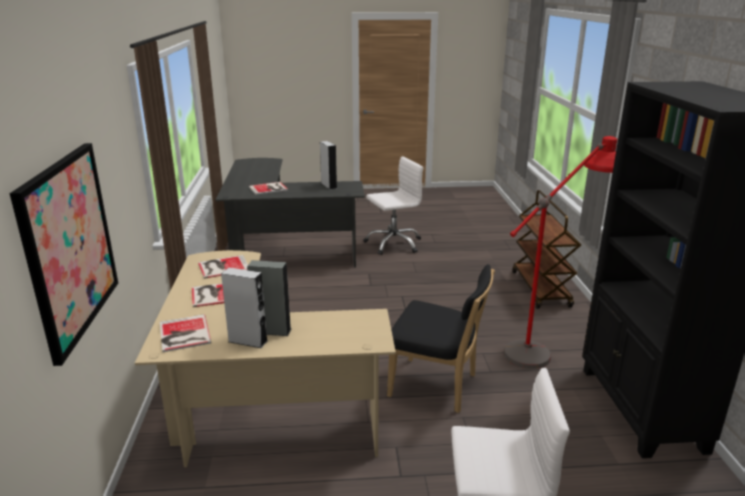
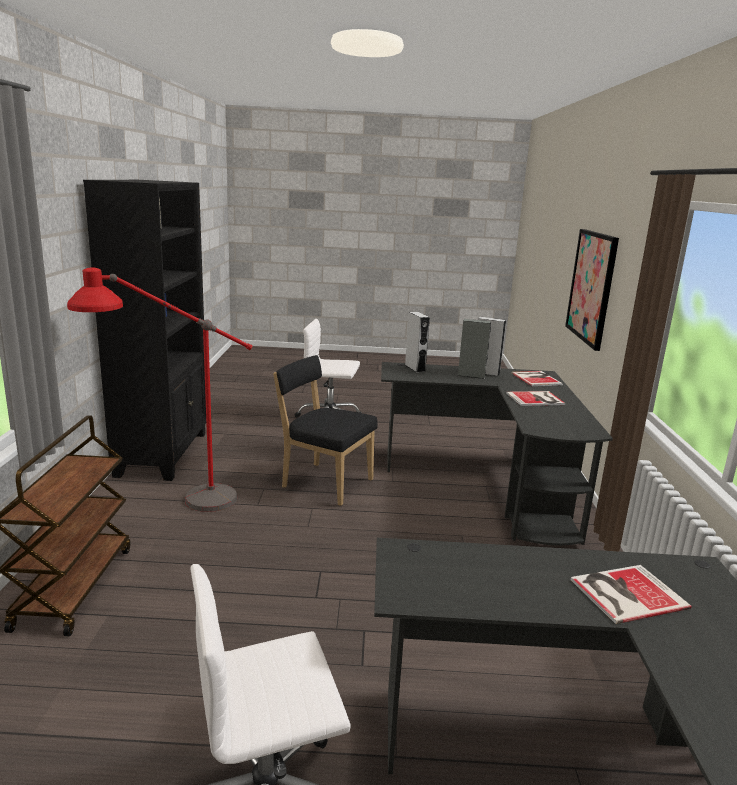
camera: 175 degrees left, 5 degrees down
beige desk [135,250,396,467] -> black desk [381,362,613,545]
book [198,255,248,279] -> none
grey speaker [320,141,337,189] -> grey speaker moved to [405,312,430,373]

